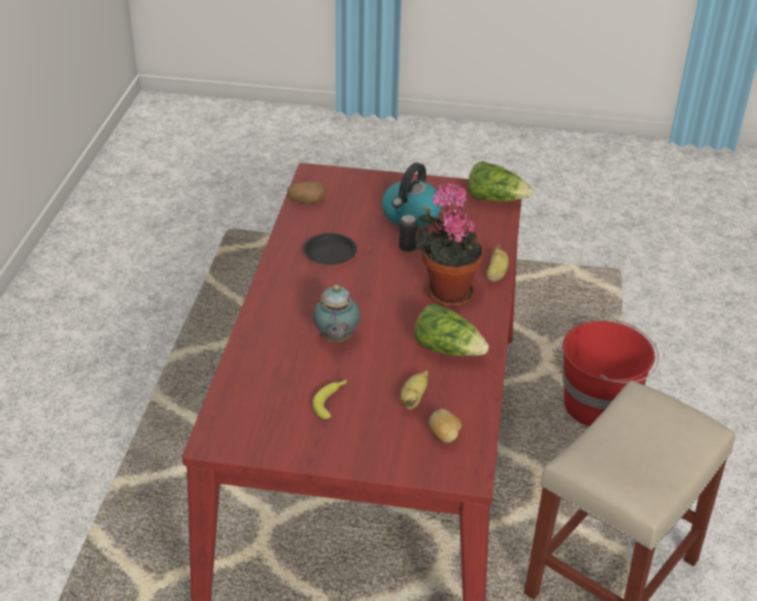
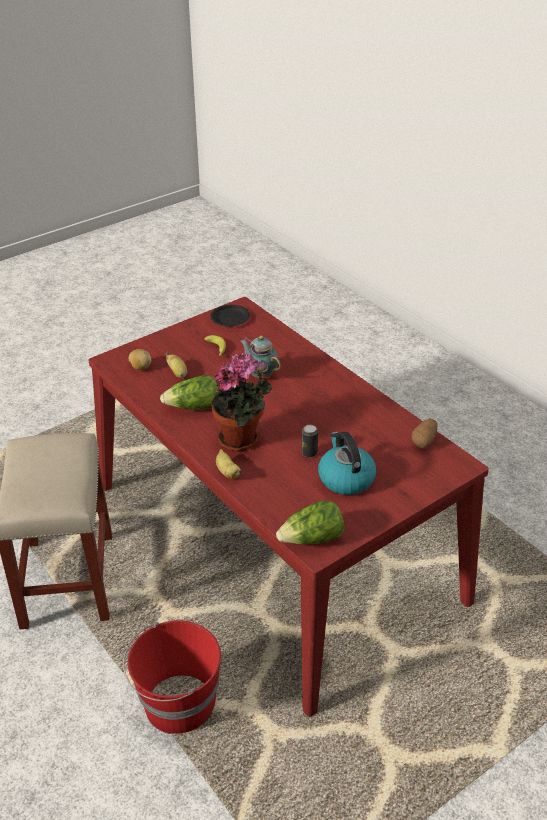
camera: 135 degrees right, 0 degrees up
black plate [303,233,357,265] -> black plate moved to [211,305,250,327]

